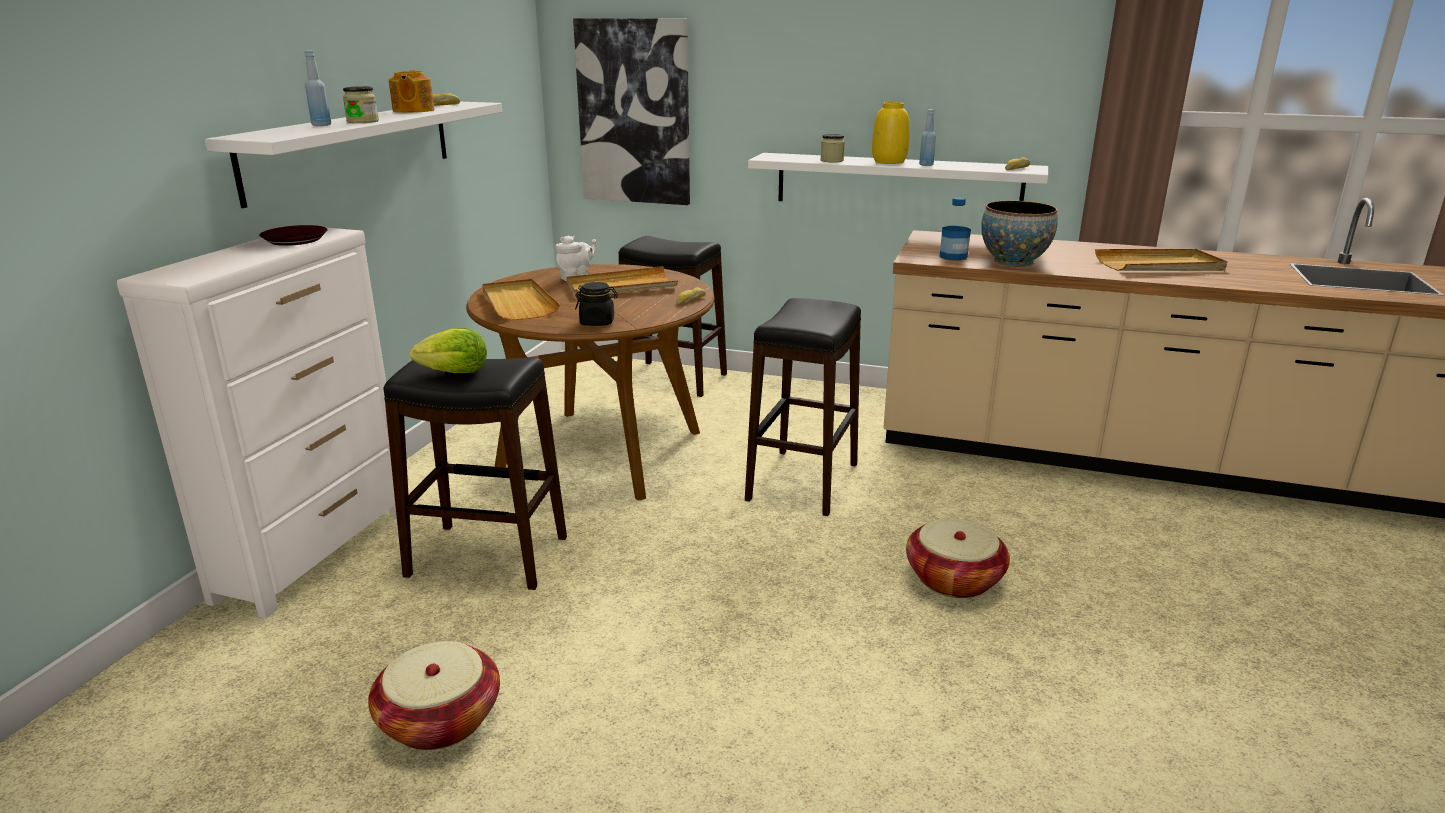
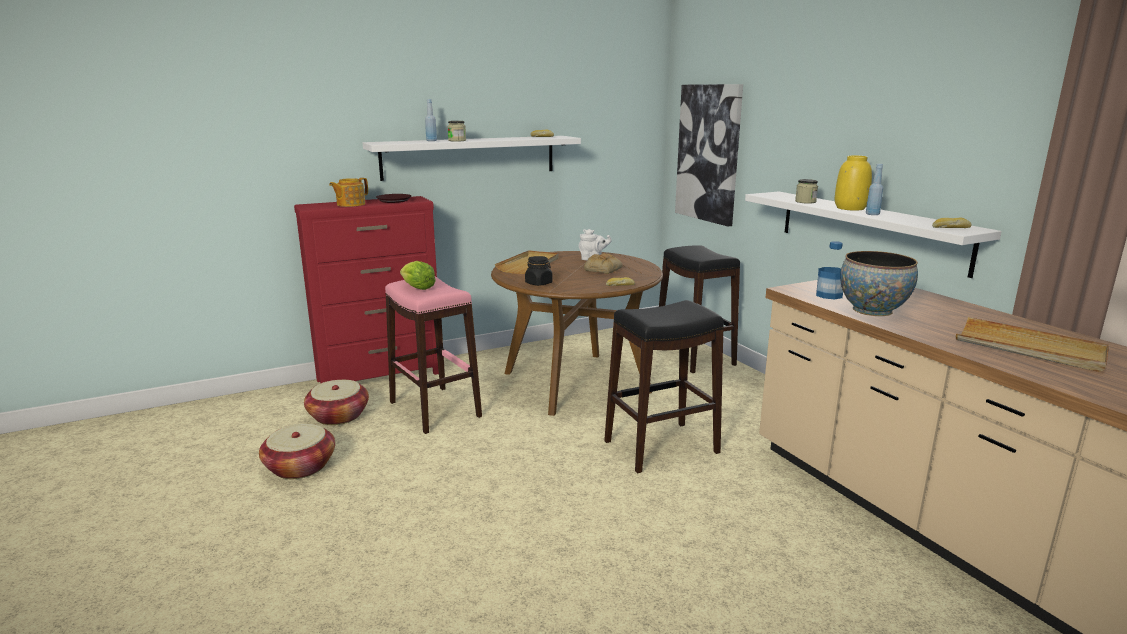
camera: 45 degrees right, 5 degrees down
white dresser [117,228,396,619] -> red dresser [294,196,439,384]
black stool [383,357,567,590] -> pink stool [385,277,482,434]
teapot [389,70,435,113] -> teapot moved to [329,178,368,207]
beige tray [566,266,678,298] -> bread [584,253,622,274]
basket [906,518,1010,598] -> basket moved to [304,380,369,425]

